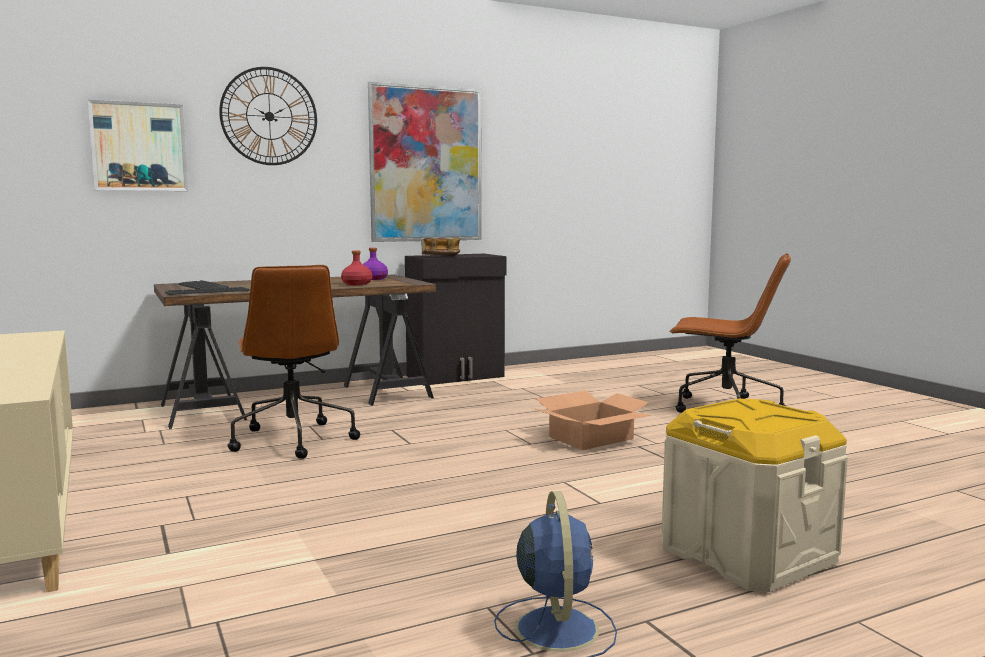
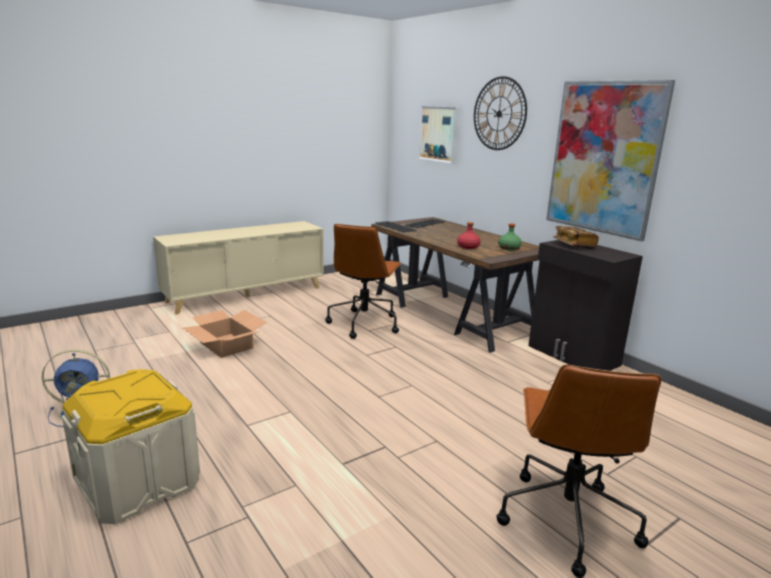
camera: 80 degrees right, 10 degrees up
brown office chair [228,265,360,459] -> brown office chair turned 45 degrees counterclockwise [325,224,402,339]
purple bottle [363,248,388,280] -> green bottle [498,223,522,250]
cardboard box [533,391,651,450] -> cardboard box moved to [183,310,267,358]

